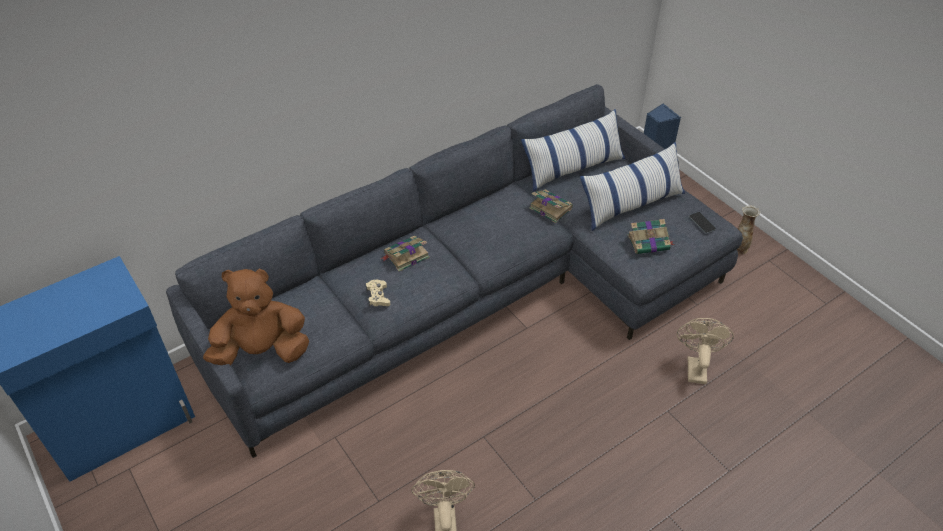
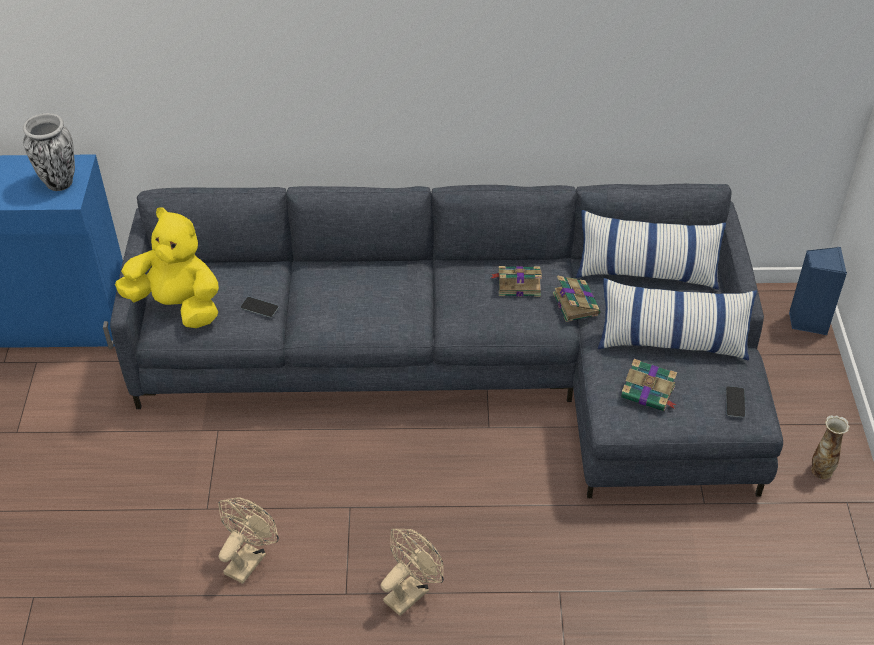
camera: 35 degrees right, 0 degrees up
brown plush toy [203,269,309,365] -> yellow plush toy [115,208,219,328]
beige game controller [366,279,390,307] -> none
book [381,236,430,272] -> book moved to [490,266,542,297]
beige fan [677,318,734,384] -> beige fan moved to [381,529,444,616]
none -> vase [23,113,75,191]
none -> phone [241,297,279,318]

